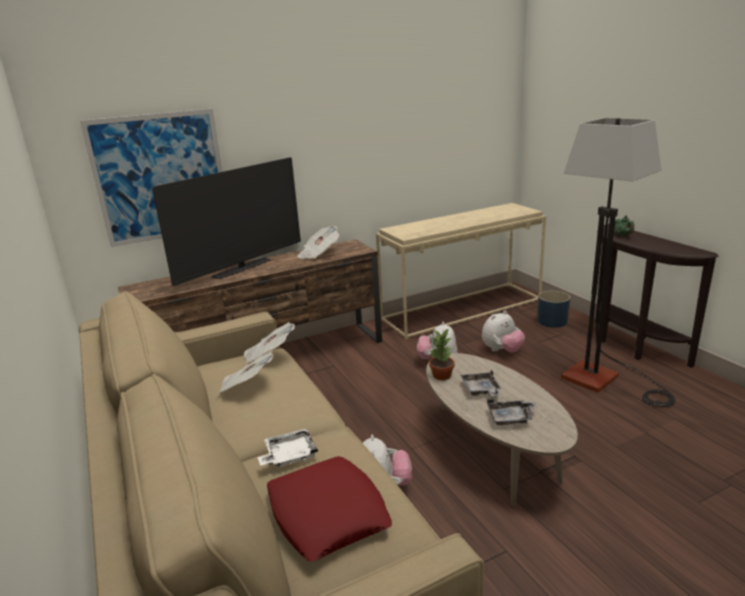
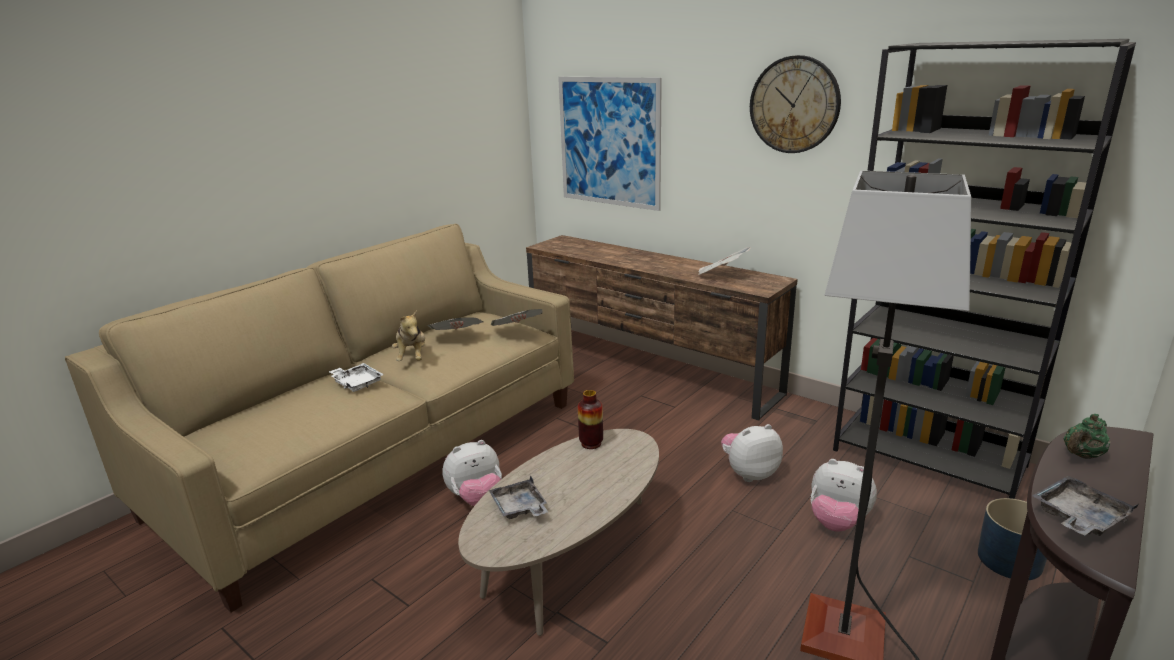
camera: 65 degrees right, 0 degrees up
television [152,157,301,286] -> none
red pillow [267,456,392,561] -> none
beige console table [376,203,546,339] -> black bookcase [833,39,1136,499]
potted plant [429,328,455,380] -> vase [578,390,603,449]
grey tray [460,370,502,396] -> grey tray moved to [1032,475,1138,536]
none -> plush toy [392,310,425,361]
none -> wall clock [750,55,841,153]

